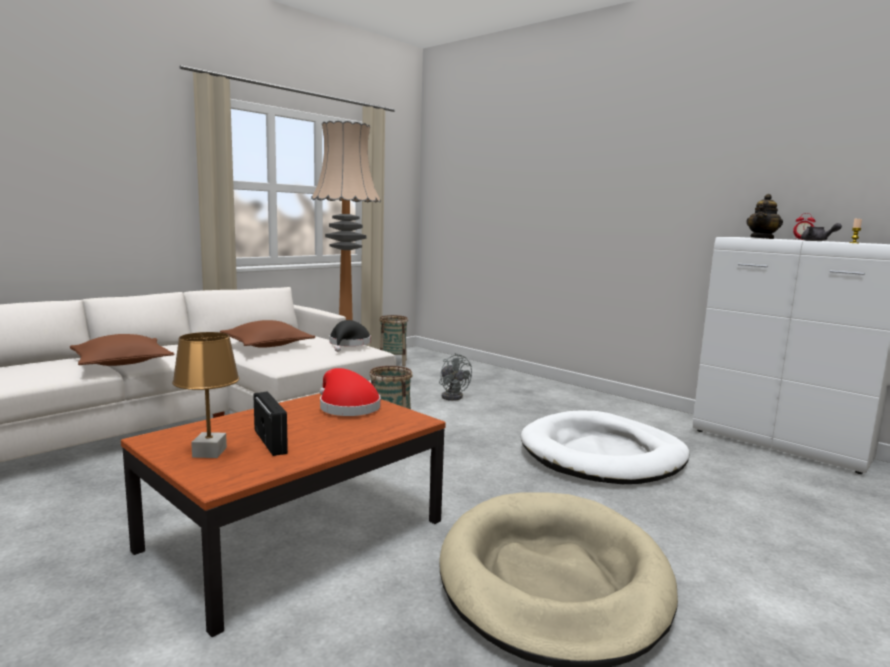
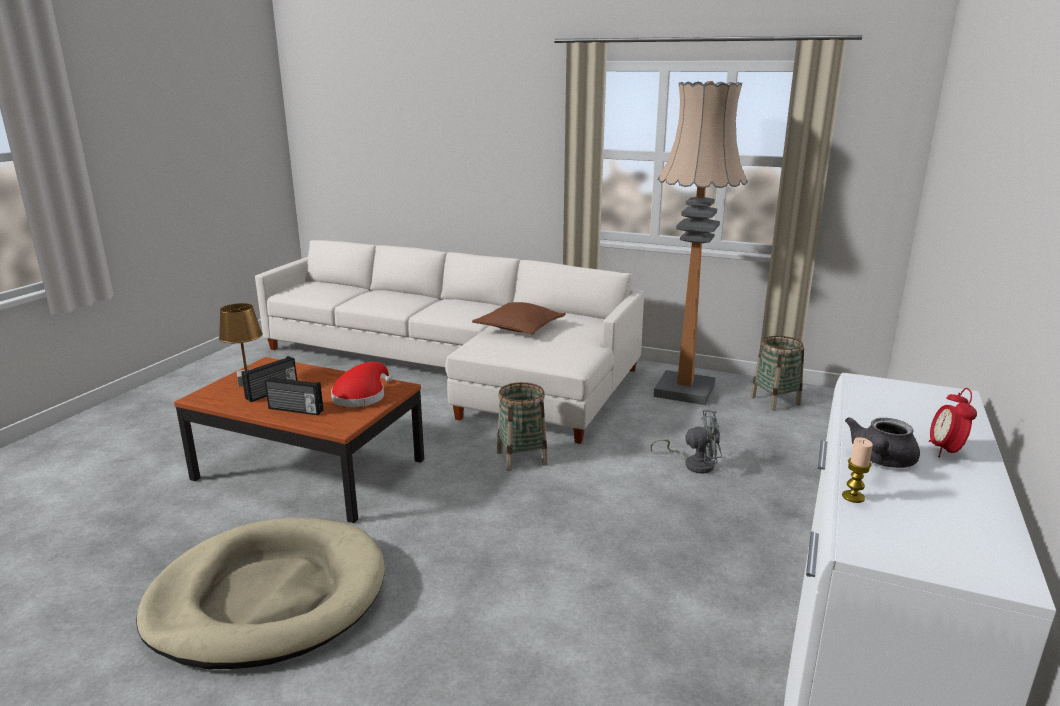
camera: 70 degrees right, 10 degrees up
brown pillow [70,334,174,366] -> none
black hat [329,320,371,352] -> none
grey fan [439,353,472,401] -> grey fan turned 120 degrees counterclockwise [650,410,722,473]
white dog bed [521,410,690,484] -> none
teapot [746,194,783,239] -> none
none -> radio [265,376,324,415]

